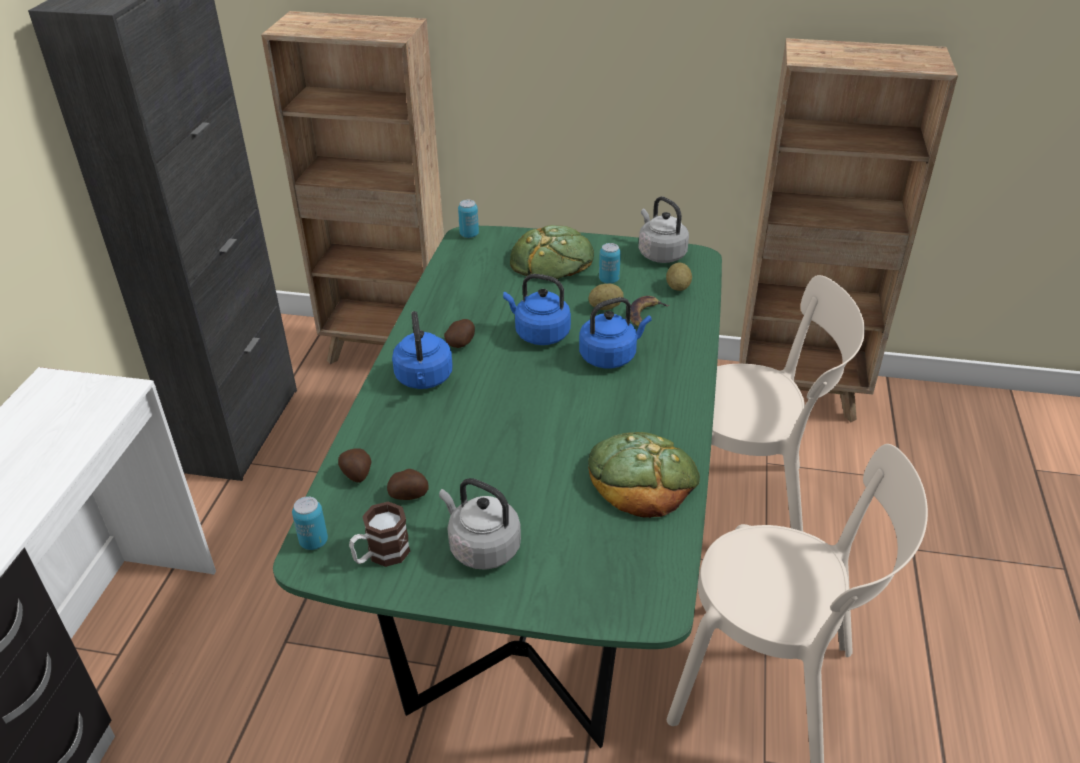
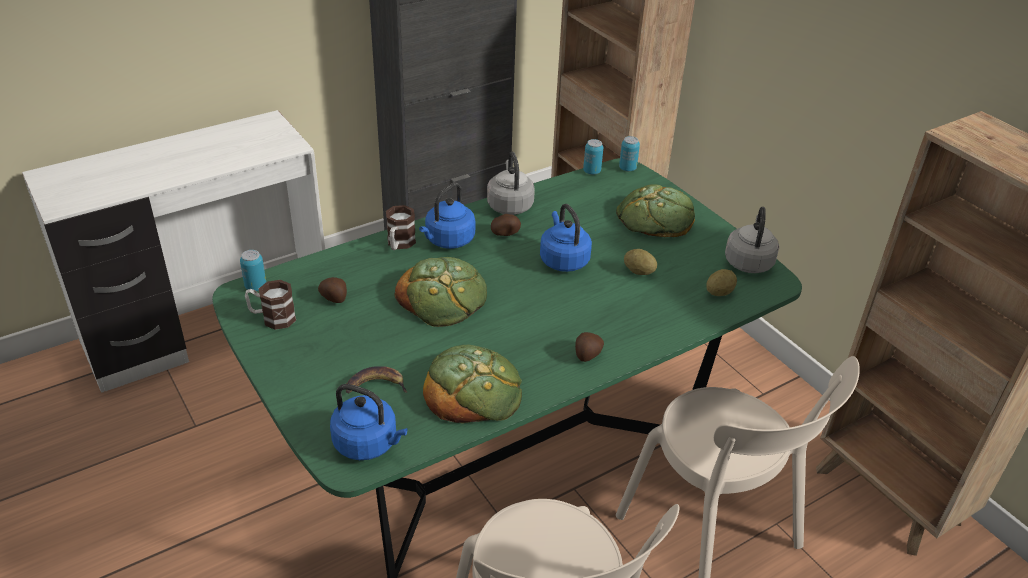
camera: 45 degrees right, 0 degrees up
potato [338,448,371,483] -> potato moved to [575,332,604,362]
grey kettle [439,478,521,570] -> grey kettle moved to [487,152,535,215]
blue kettle [579,297,652,368] -> blue kettle moved to [330,384,408,460]
can [599,243,621,284] -> can moved to [583,139,603,175]
banana [630,296,670,327] -> banana moved to [346,366,407,393]
none -> mug [386,205,416,250]
none -> bread [395,257,487,327]

